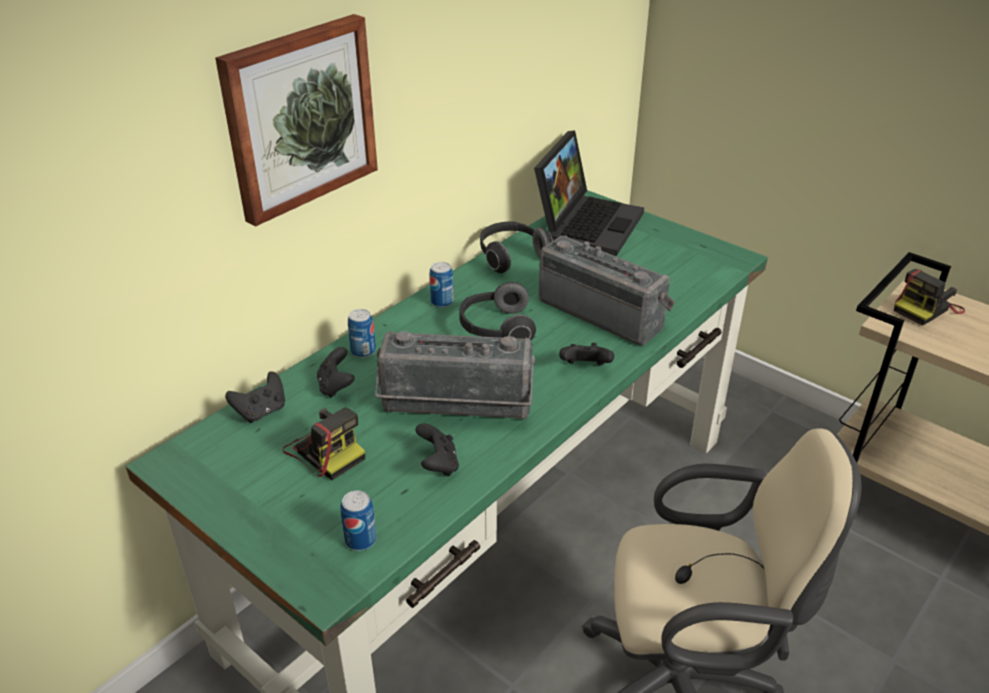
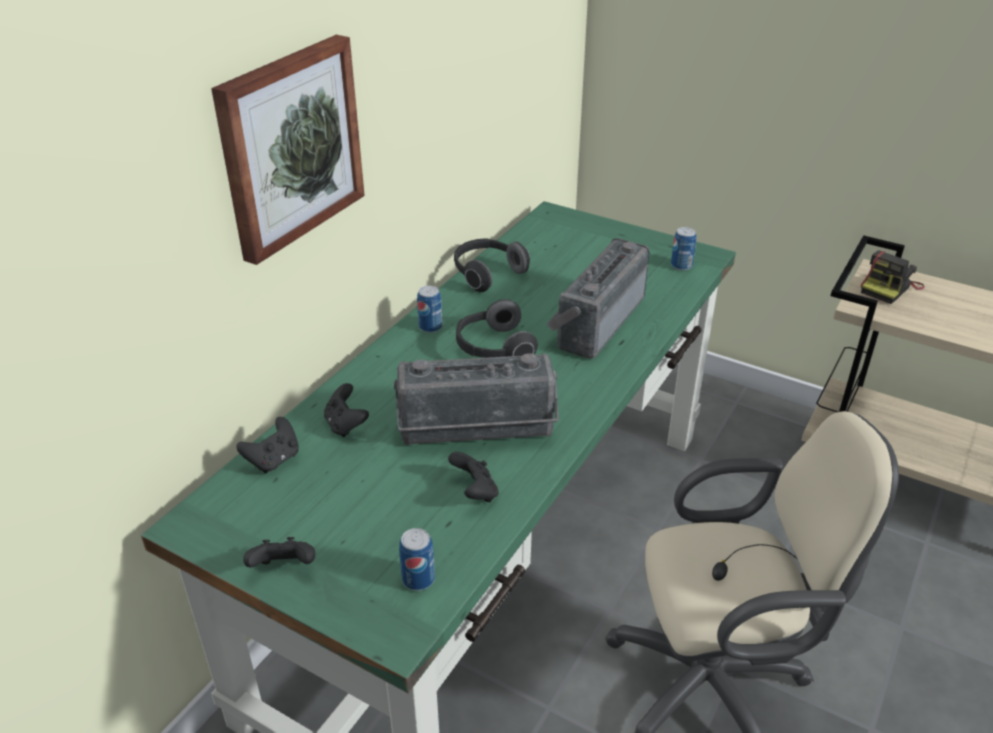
camera: 10 degrees left, 0 degrees up
camera [283,407,365,480] -> none
can [348,309,376,358] -> can moved to [671,227,697,271]
laptop [534,130,644,256] -> none
radio [539,235,675,345] -> radio turned 90 degrees counterclockwise [546,238,649,359]
black game controller [559,343,614,365] -> black game controller moved to [243,537,315,568]

